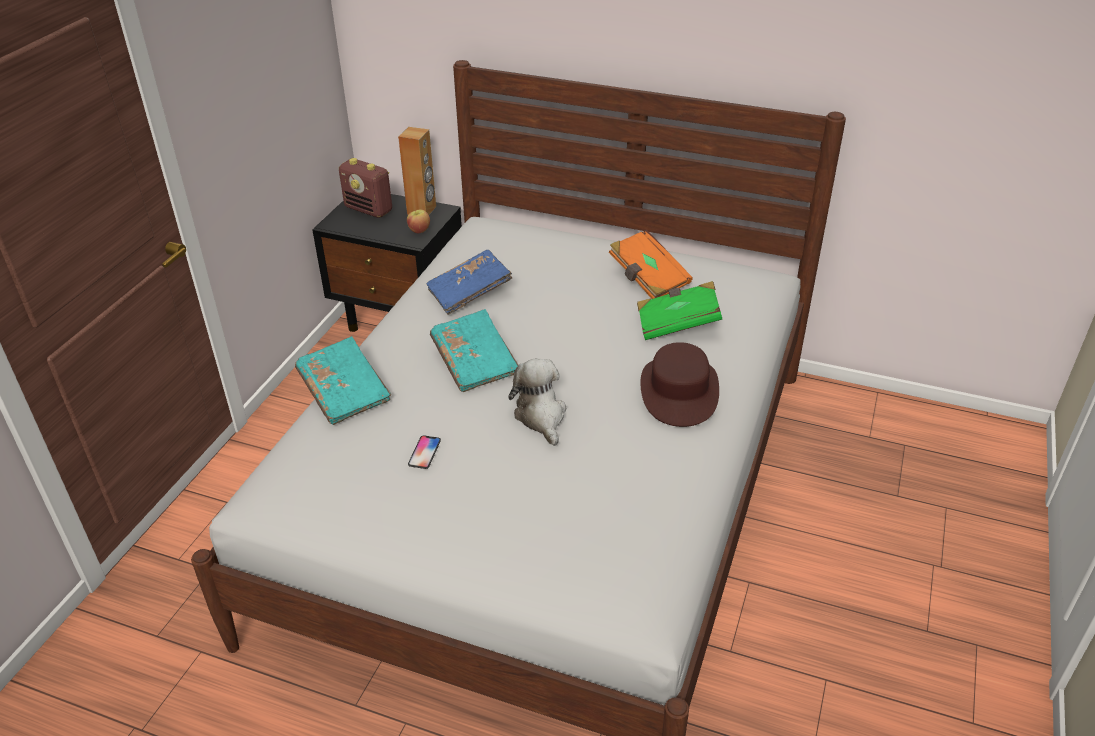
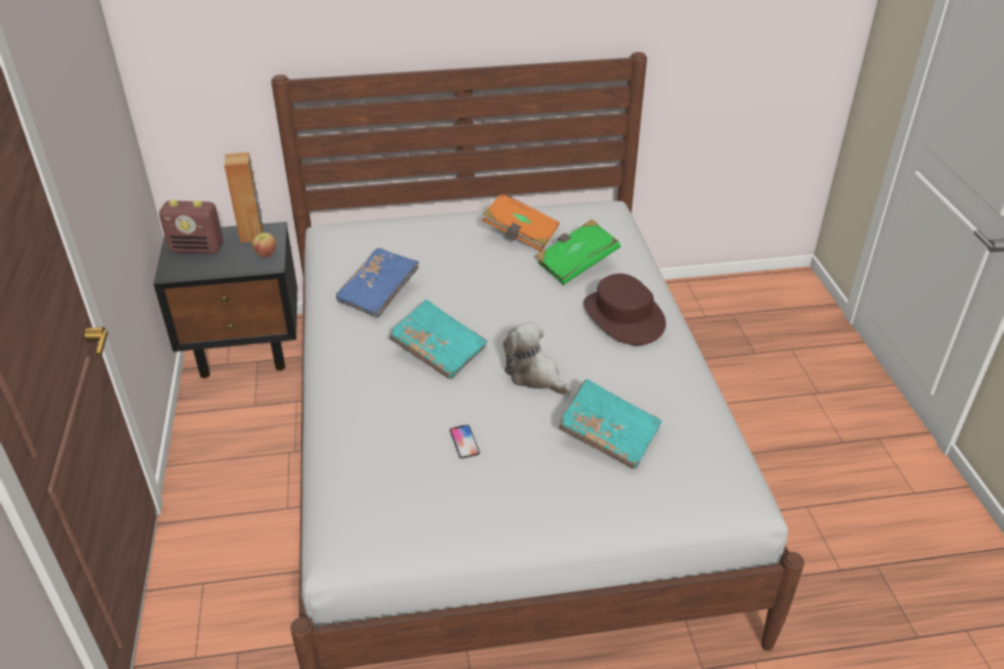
camera: 30 degrees left, 0 degrees up
turquoise book [295,336,391,425] -> turquoise book moved to [559,379,662,469]

